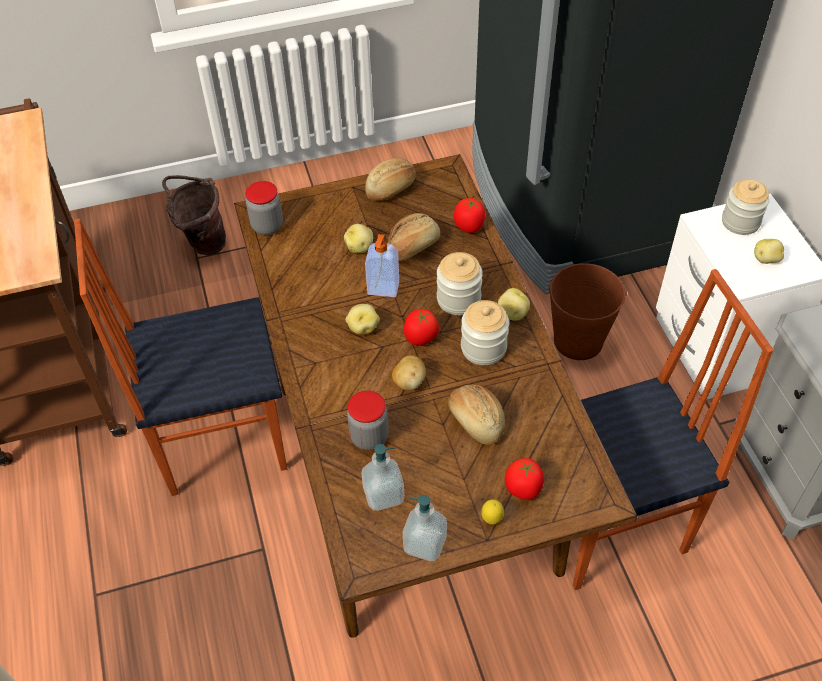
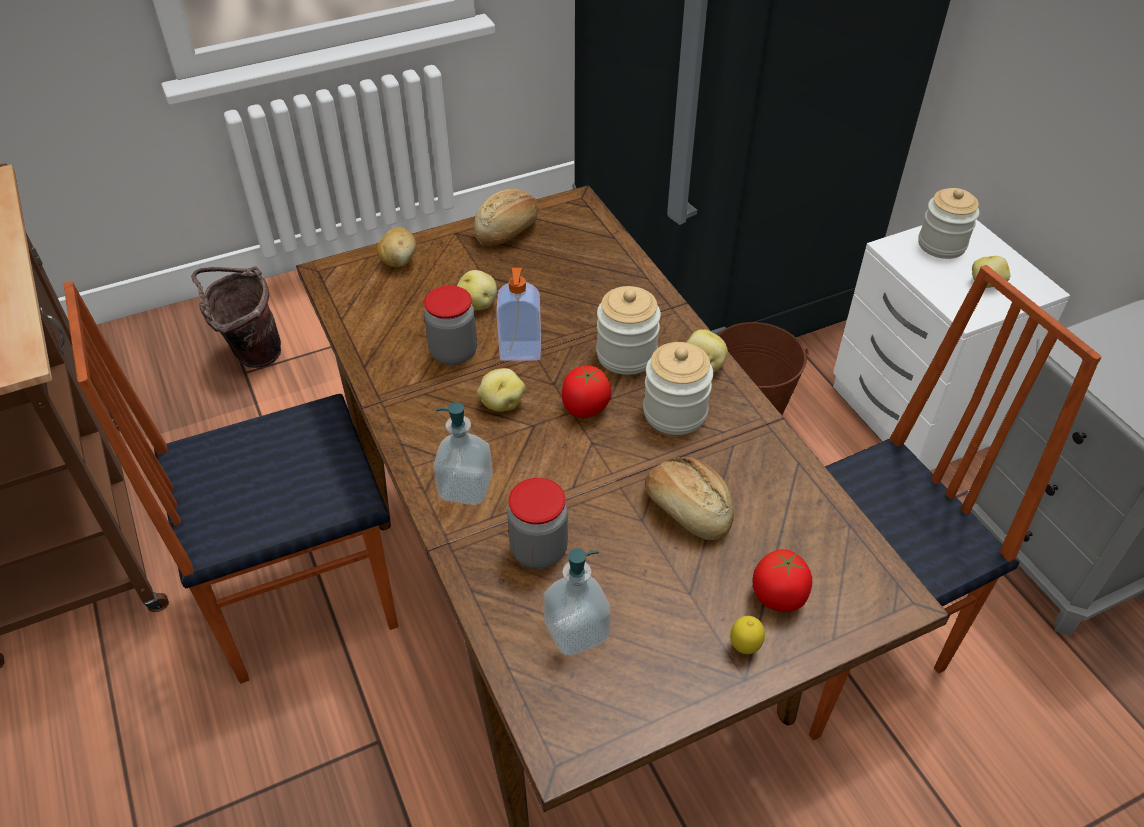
camera: 10 degrees left, 5 degrees down
jar [245,181,283,235] -> jar moved to [424,285,477,365]
bread [388,213,440,261] -> none
potato [392,355,426,391] -> potato moved to [377,227,416,267]
soap dispenser [403,495,447,561] -> soap dispenser moved to [433,402,493,505]
tomato [454,198,485,233] -> none

